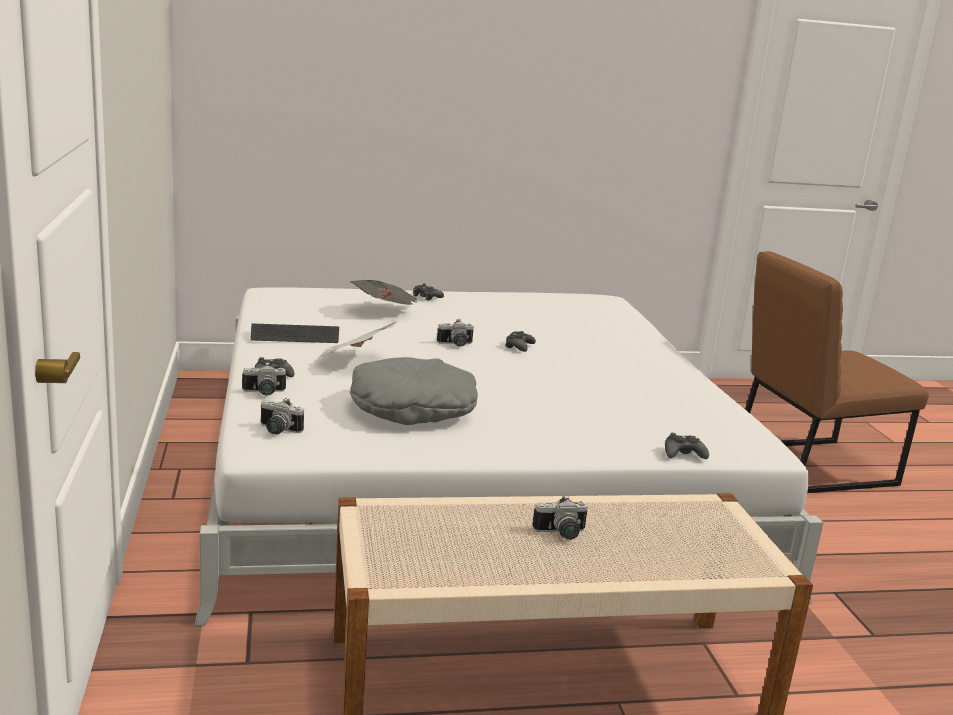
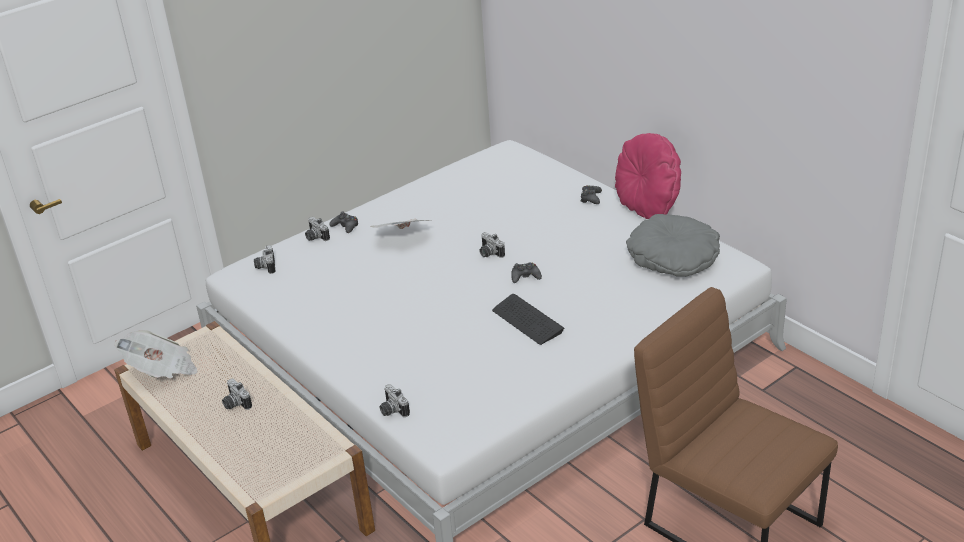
camera: 65 degrees right, 15 degrees up
keyboard [251,323,339,343] -> keyboard moved to [492,294,564,345]
newspaper [350,280,417,305] -> newspaper moved to [115,330,198,378]
grey pillow [350,357,478,425] -> grey pillow moved to [626,214,720,277]
black game controller [665,433,709,459] -> camera [380,384,410,417]
none -> pink pillow [615,133,681,219]

